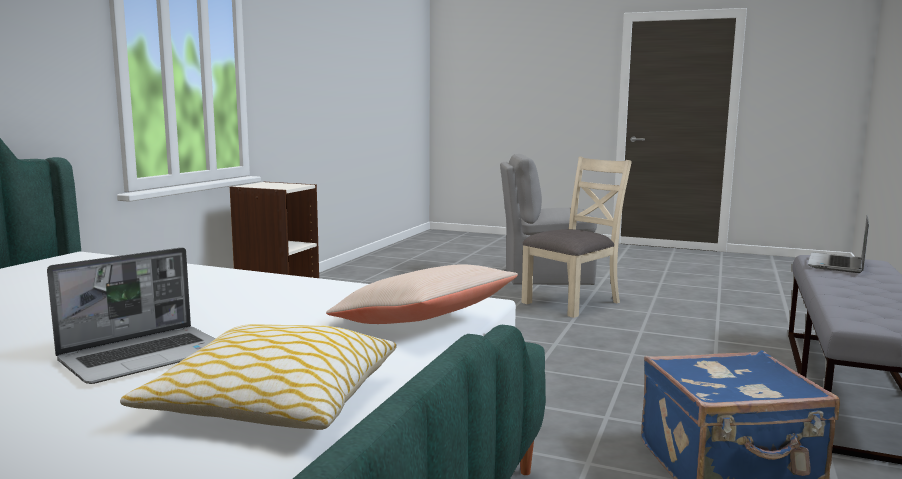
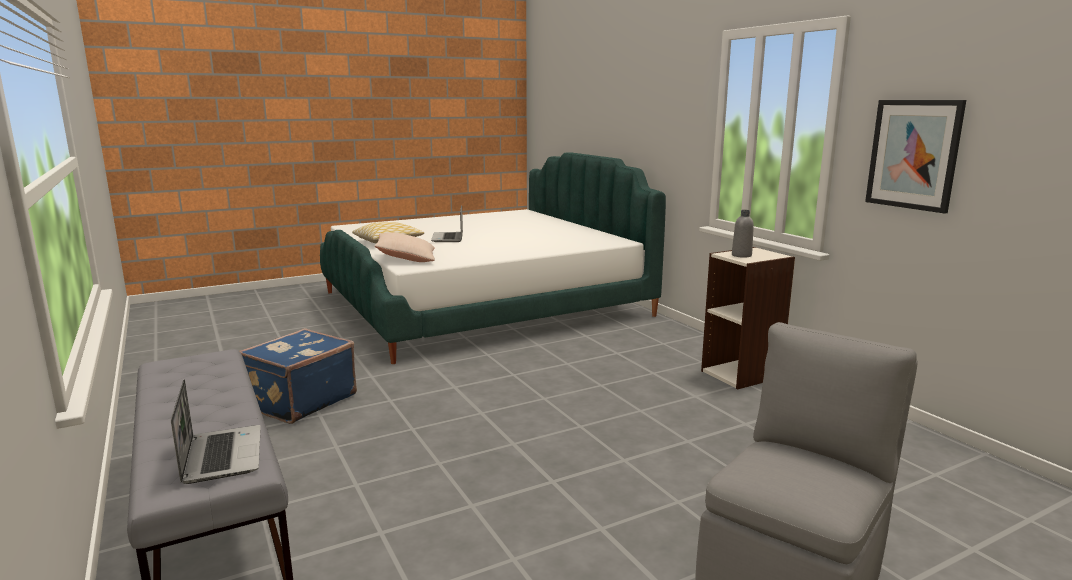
camera: 130 degrees right, 5 degrees up
beige chair [522,156,632,318] -> none
none -> grey bottle [732,210,754,258]
none -> picture [865,100,966,214]

